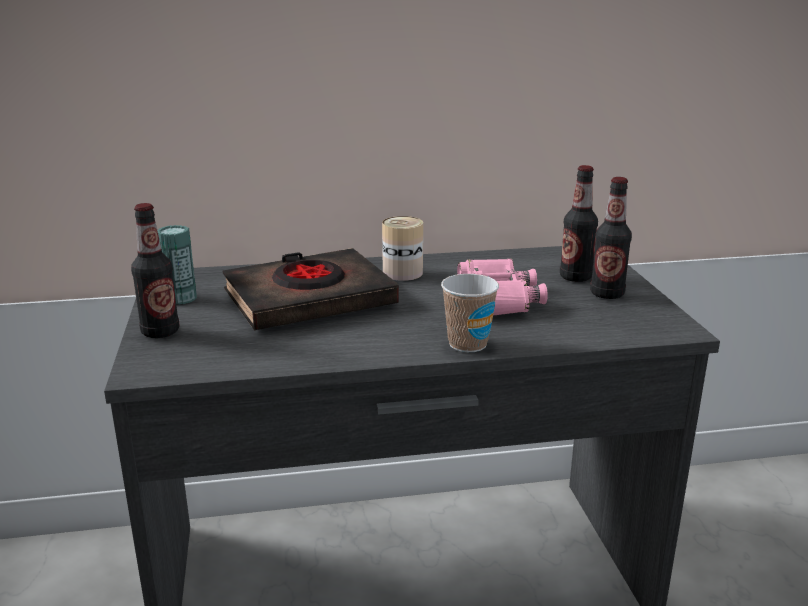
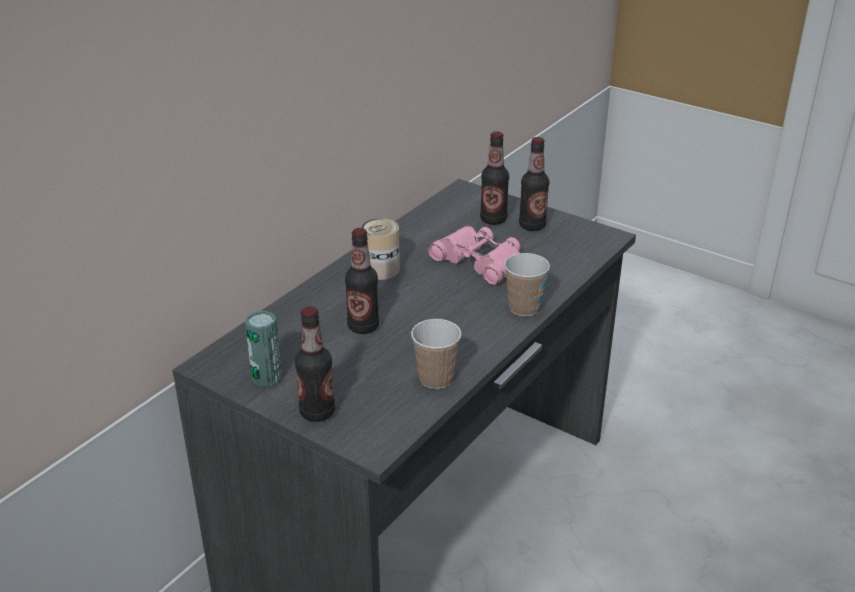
camera: 45 degrees left, 10 degrees up
black book [223,248,399,330] -> bottle [345,228,379,334]
none -> cup [411,319,462,389]

